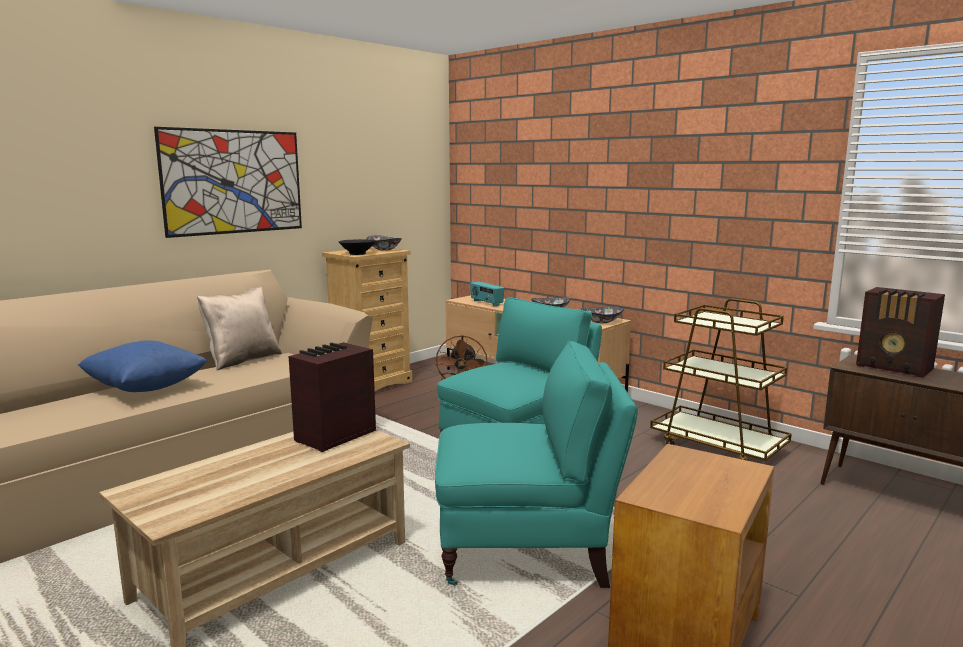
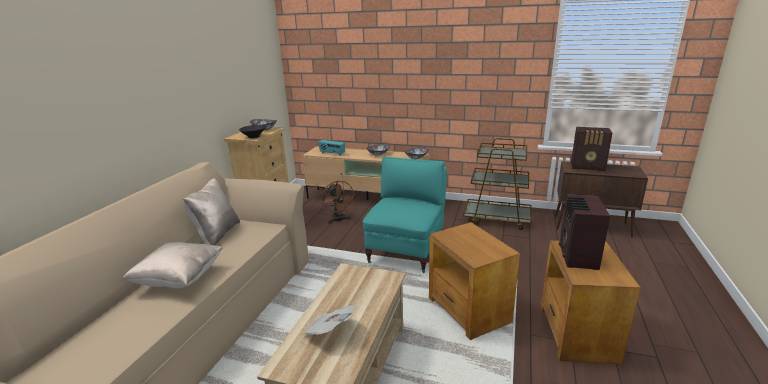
camera: 25 degrees left, 10 degrees up
blue pillow [78,340,207,392] -> beige pillow [122,242,223,288]
picture [154,127,302,238] -> none
radio [289,342,376,452] -> radio moved to [559,194,610,270]
turquoise armchair [435,341,638,588] -> brown side table [429,222,520,340]
none -> newspaper [302,306,356,335]

